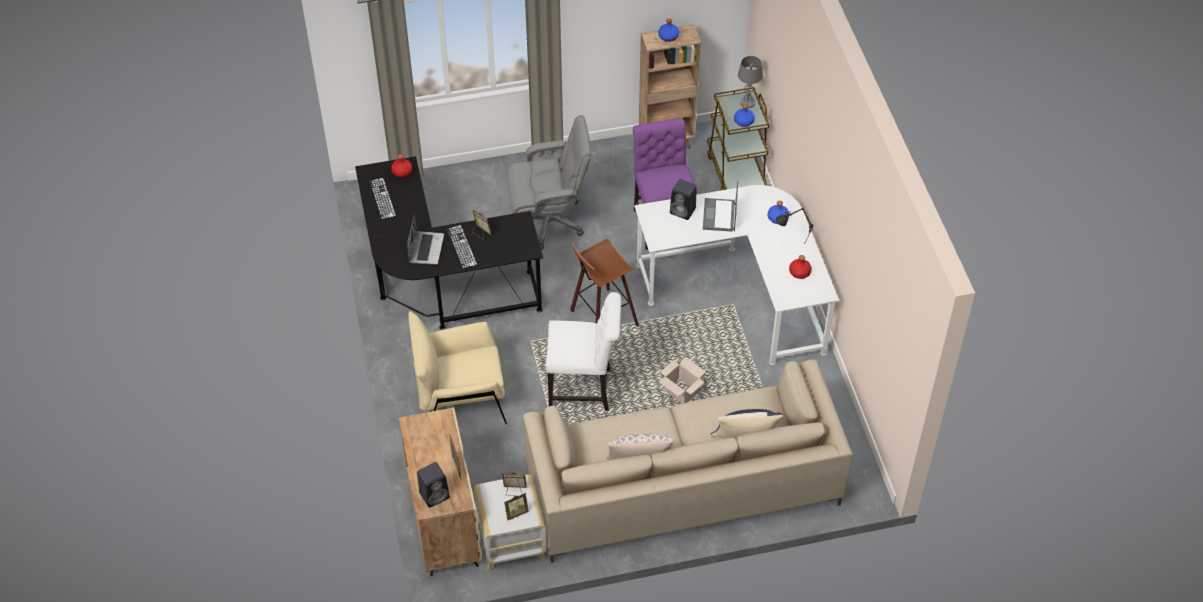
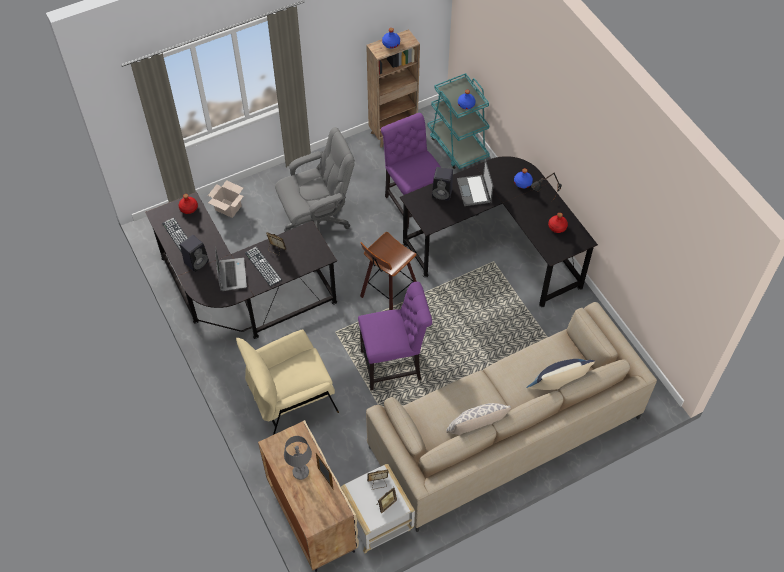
camera: 15 degrees left, 5 degrees up
black speaker [417,462,450,508] -> black speaker moved to [180,235,209,272]
white chair [546,292,621,411] -> purple chair [358,282,432,390]
white desk [634,185,839,365] -> black desk [400,156,598,308]
cardboard box [659,357,706,404] -> cardboard box moved to [208,180,244,218]
brown cart [707,87,770,190] -> turquoise cart [428,73,490,169]
grey table lamp [738,56,763,108] -> grey table lamp moved to [284,436,312,480]

